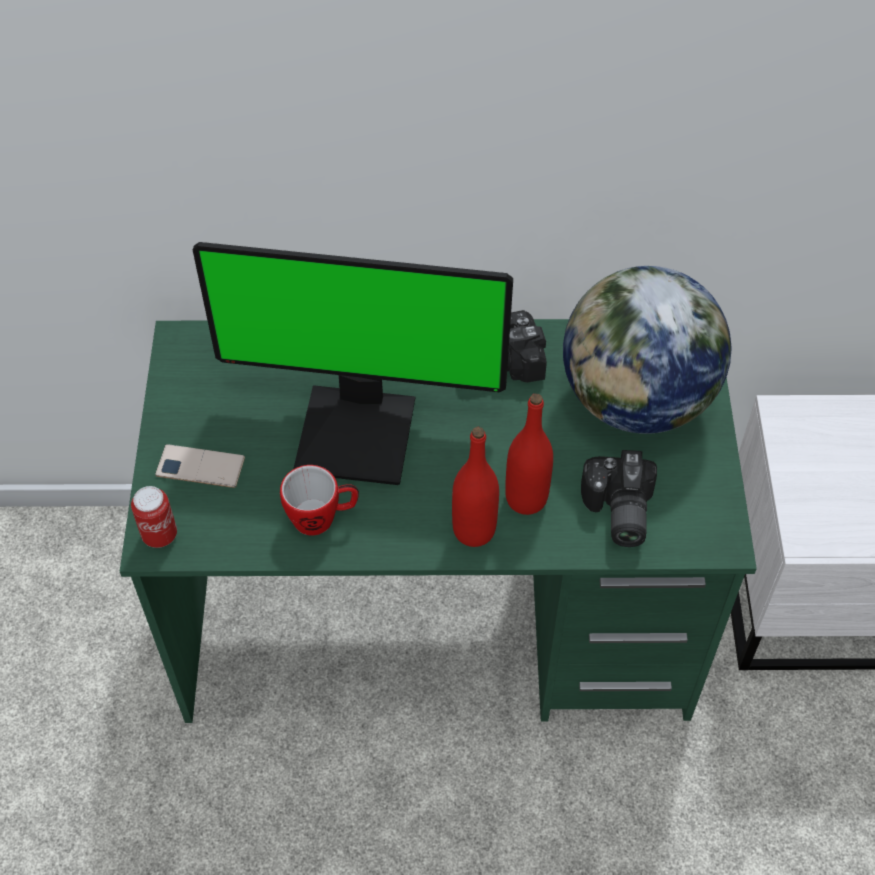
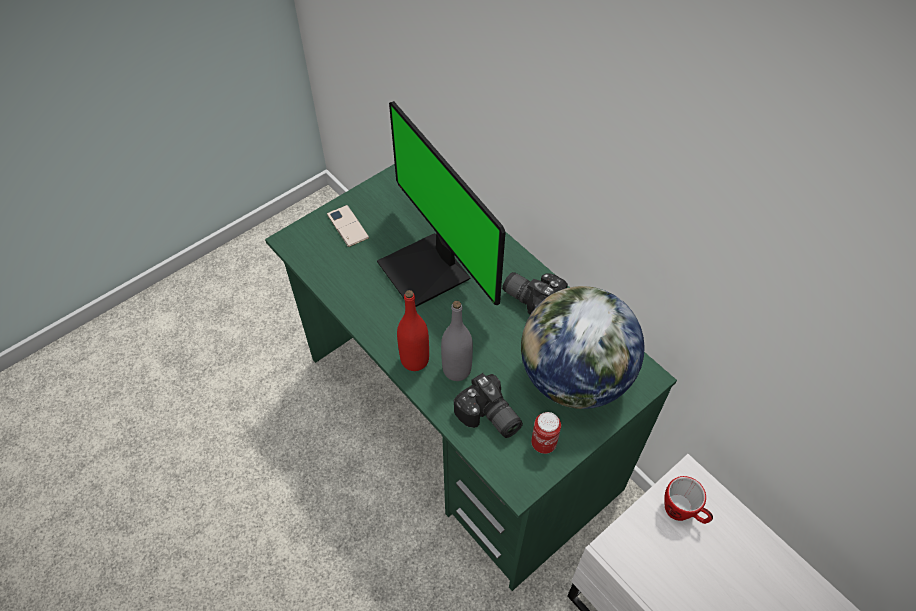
camera: 50 degrees right, 0 degrees up
can [131,486,177,548] -> can moved to [531,412,561,454]
mug [280,465,359,535] -> mug moved to [664,476,713,524]
red bottle [505,393,553,515] -> grey bottle [441,301,473,381]
camera [581,450,657,547] -> camera turned 90 degrees counterclockwise [454,373,523,438]

